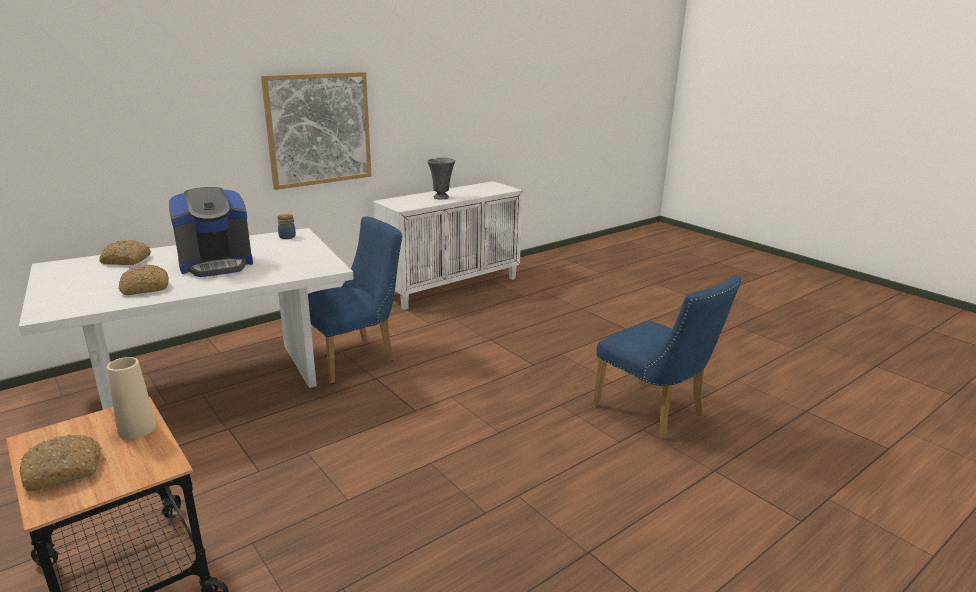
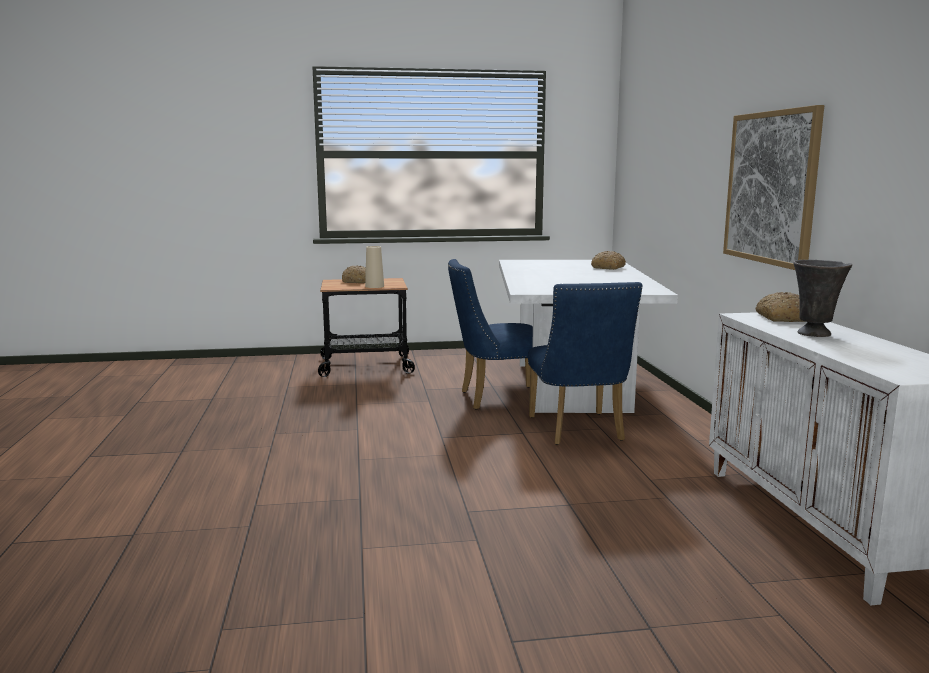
camera: 120 degrees right, 10 degrees down
bread [118,265,169,295] -> bread moved to [756,292,805,322]
coffee machine [169,187,253,277] -> none
jar [277,214,296,239] -> none
blue chair [593,275,742,439] -> blue chair moved to [448,259,533,410]

